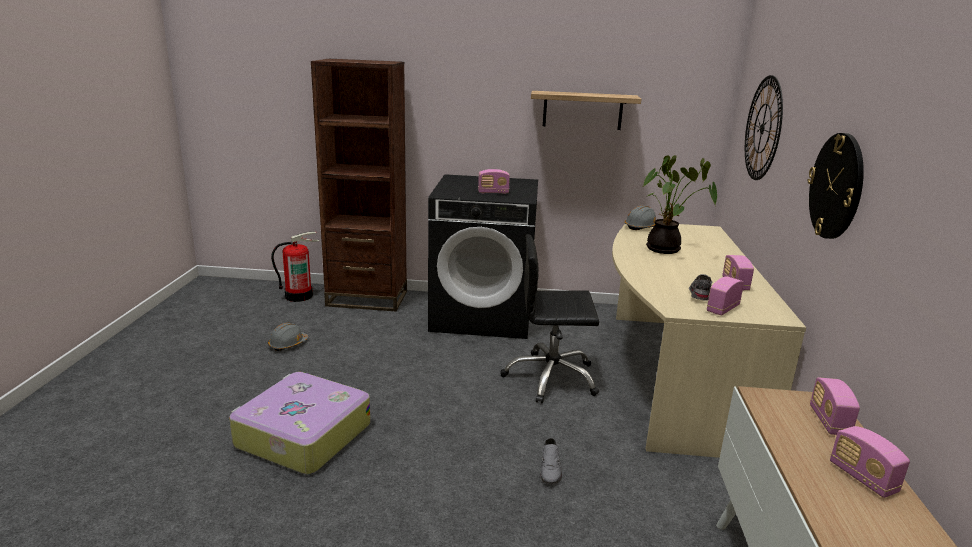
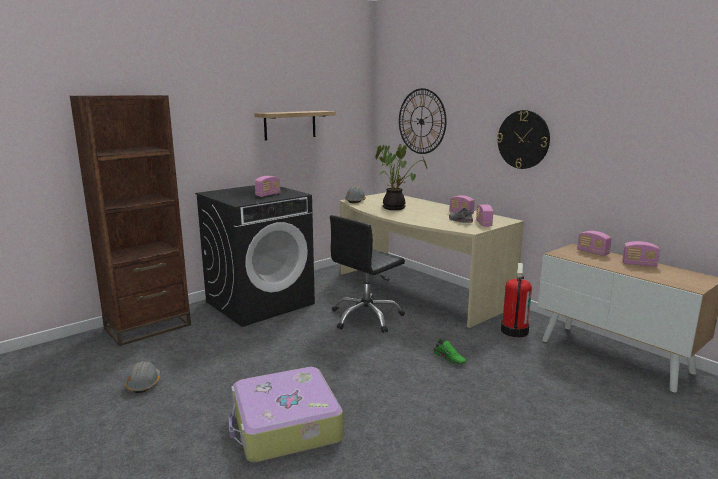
camera: 45 degrees left, 5 degrees down
fire extinguisher [271,231,320,302] -> fire extinguisher moved to [501,263,532,337]
grey shoe [540,438,563,484] -> green shoe [433,339,466,365]

